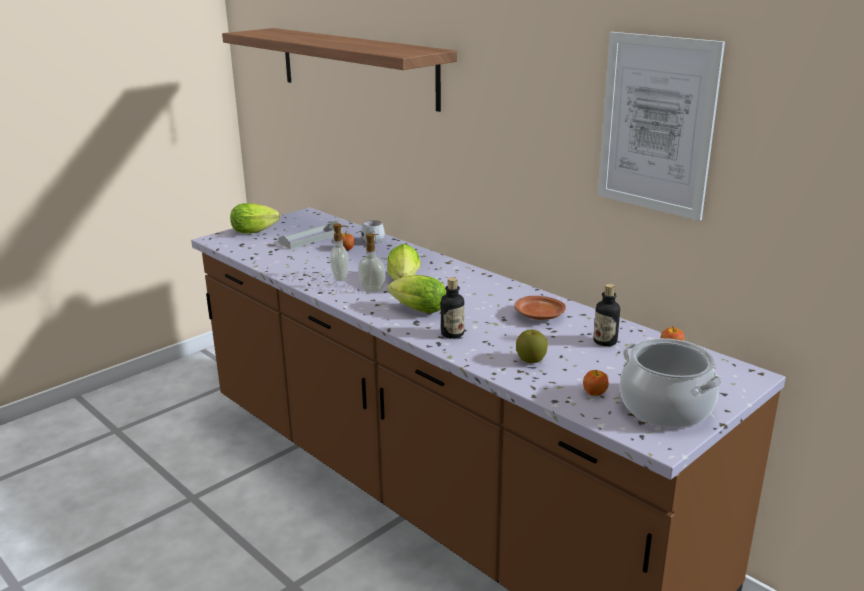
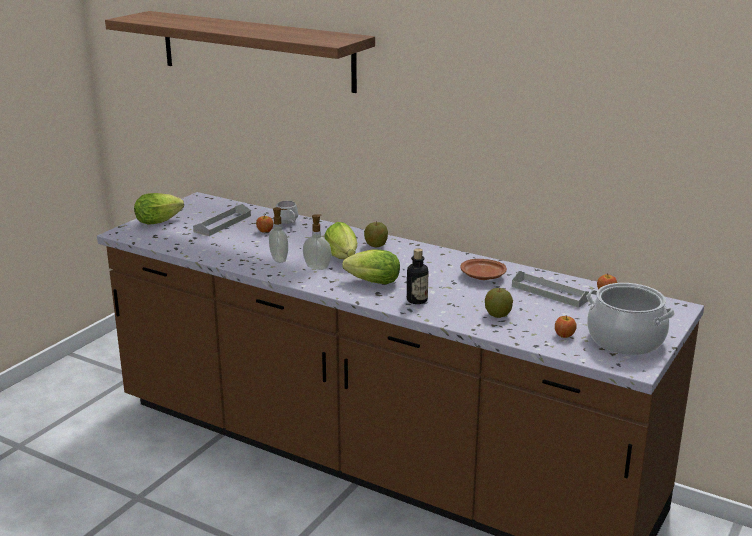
camera: 15 degrees left, 0 degrees up
bottle [593,284,620,346] -> grey tray [512,271,589,308]
picture [598,32,725,221] -> none
none -> apple [364,221,388,247]

